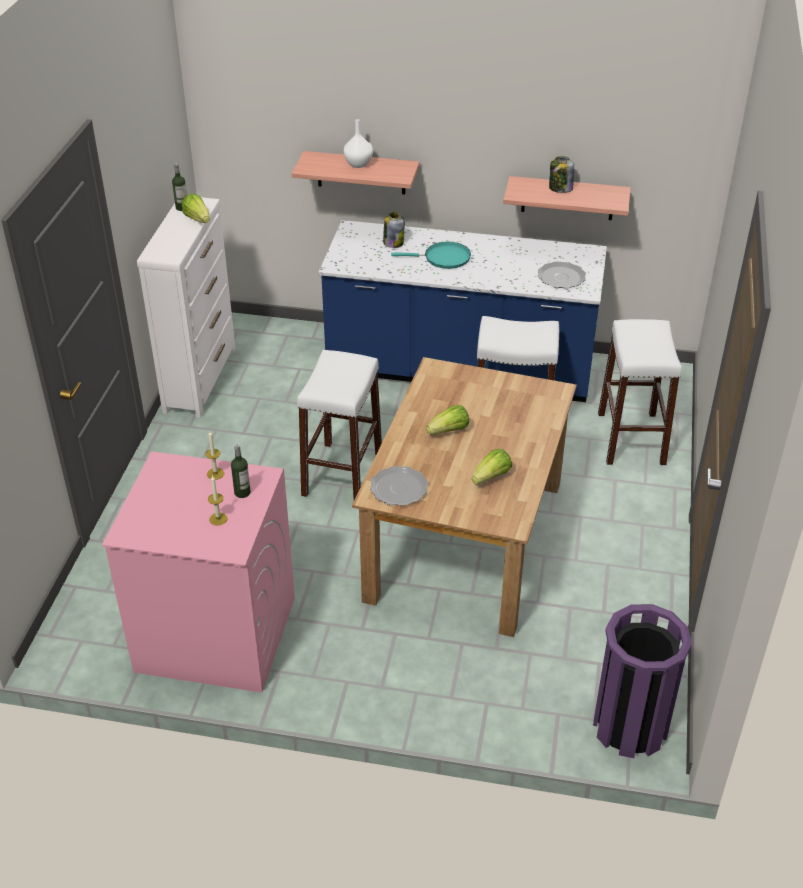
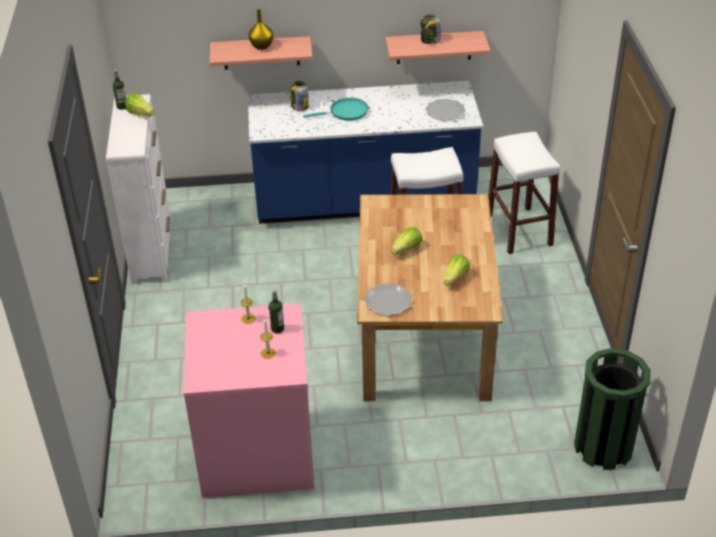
camera: 15 degrees left, 0 degrees up
white stool [297,350,382,501] -> none
white vase [344,119,373,168] -> yellow vase [249,9,273,50]
purple trash can [593,604,692,758] -> green trash can [574,348,651,470]

